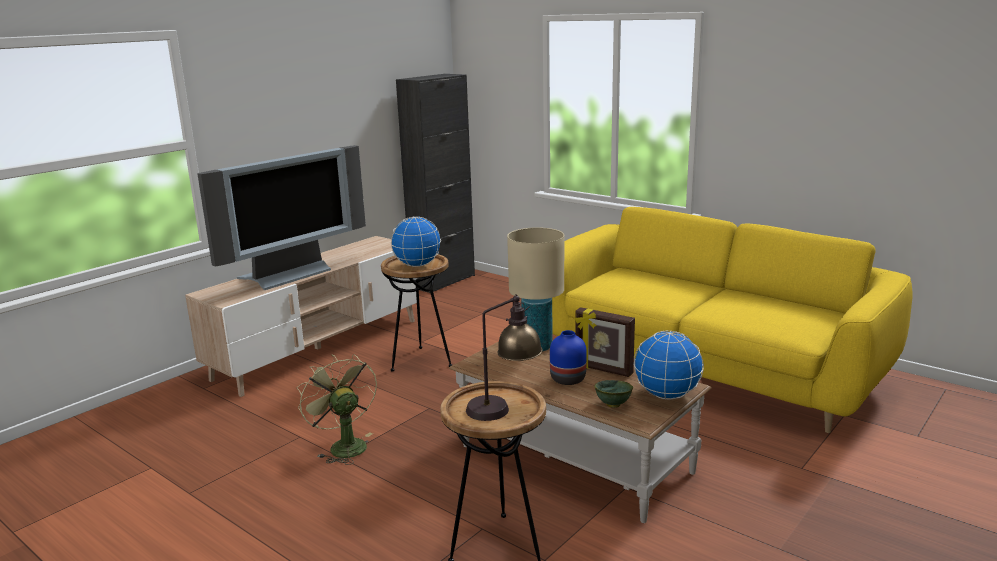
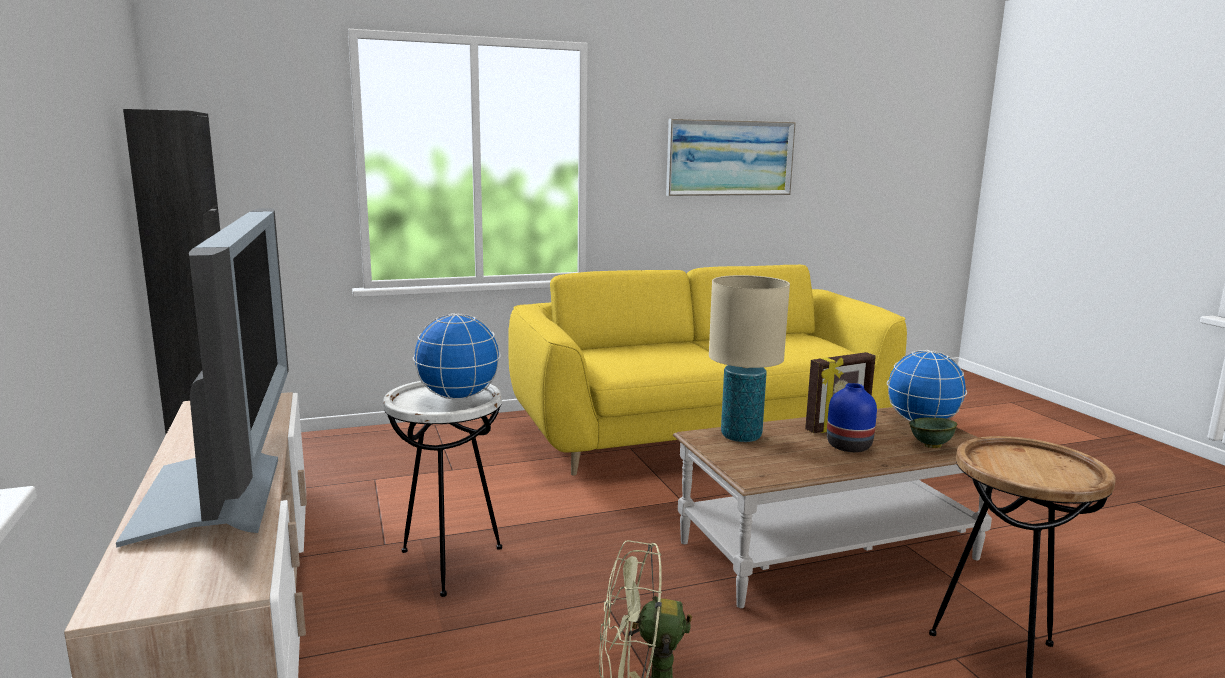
camera: 60 degrees left, 5 degrees down
brown side table [381,254,452,372] -> white side table [383,381,502,597]
table lamp [466,294,543,421] -> none
none -> picture [666,119,796,196]

